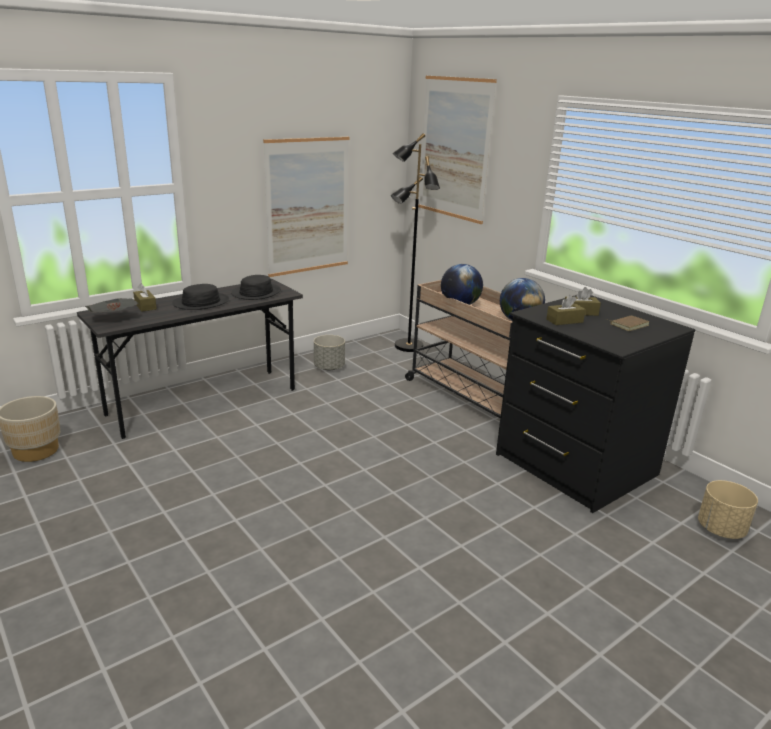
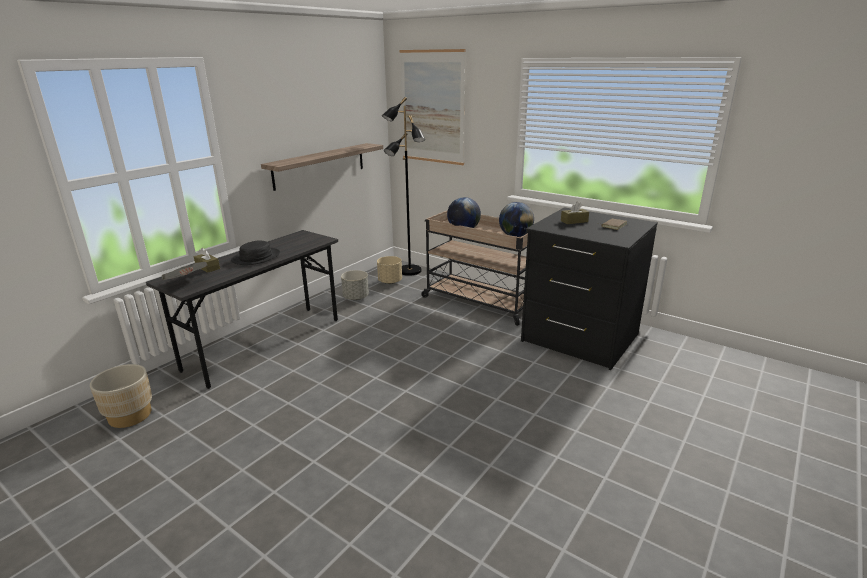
camera: 15 degrees left, 0 degrees up
black hat [231,275,281,300] -> none
picture [263,137,349,277] -> shelf [261,143,383,191]
brown tissue box [546,295,586,325] -> none
beige planter [698,480,758,539] -> beige planter moved to [377,256,402,284]

